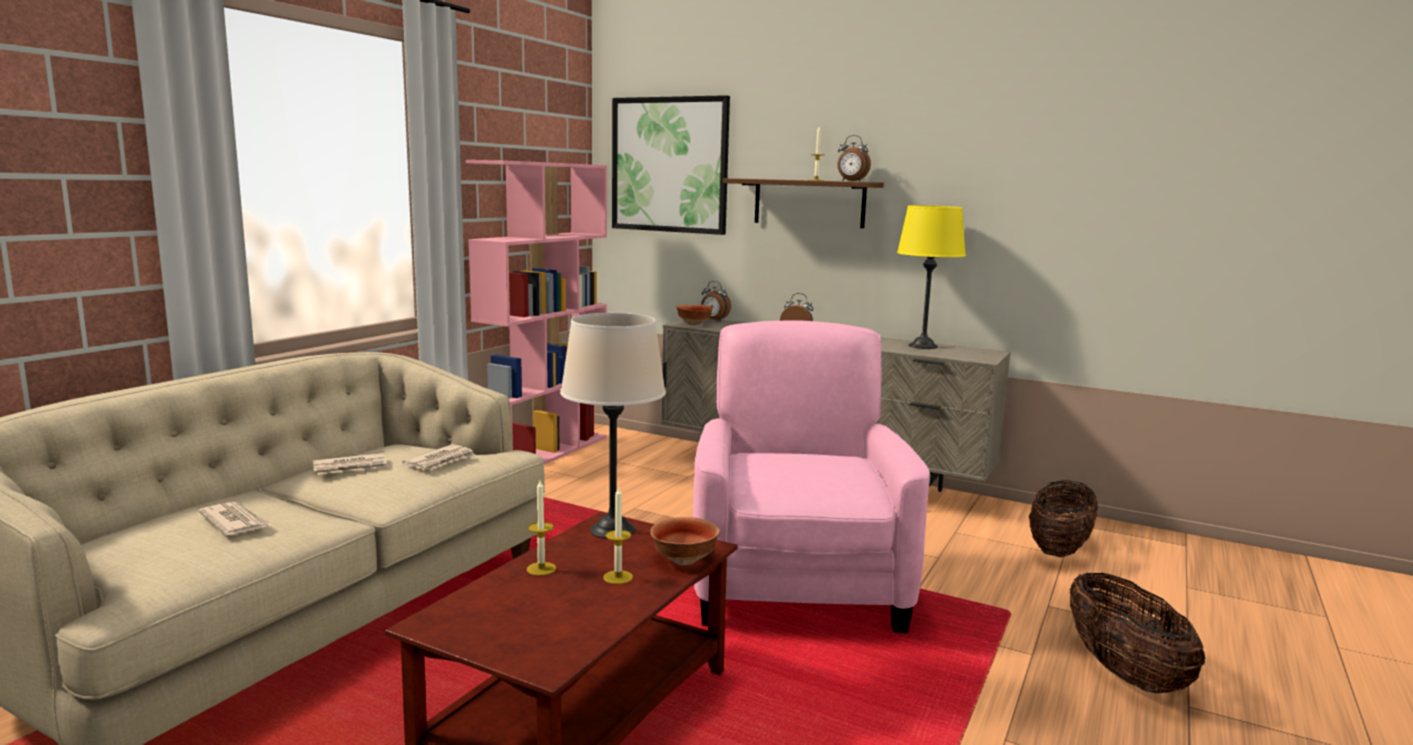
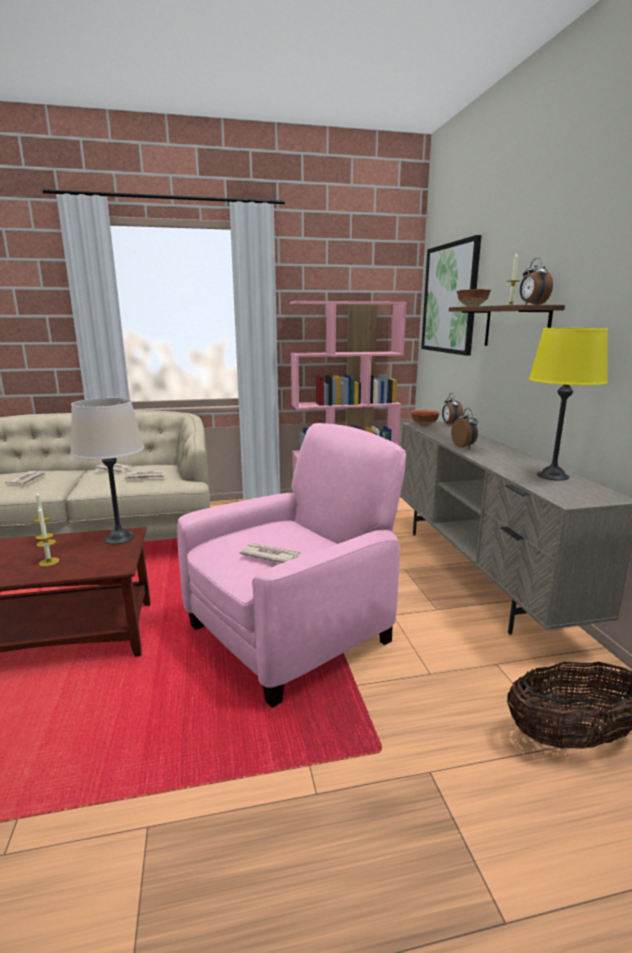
camera: 50 degrees right, 5 degrees up
bowl [650,517,720,565] -> bowl moved to [456,289,491,307]
basket [1070,572,1205,693] -> none
none -> newspaper [239,543,300,563]

